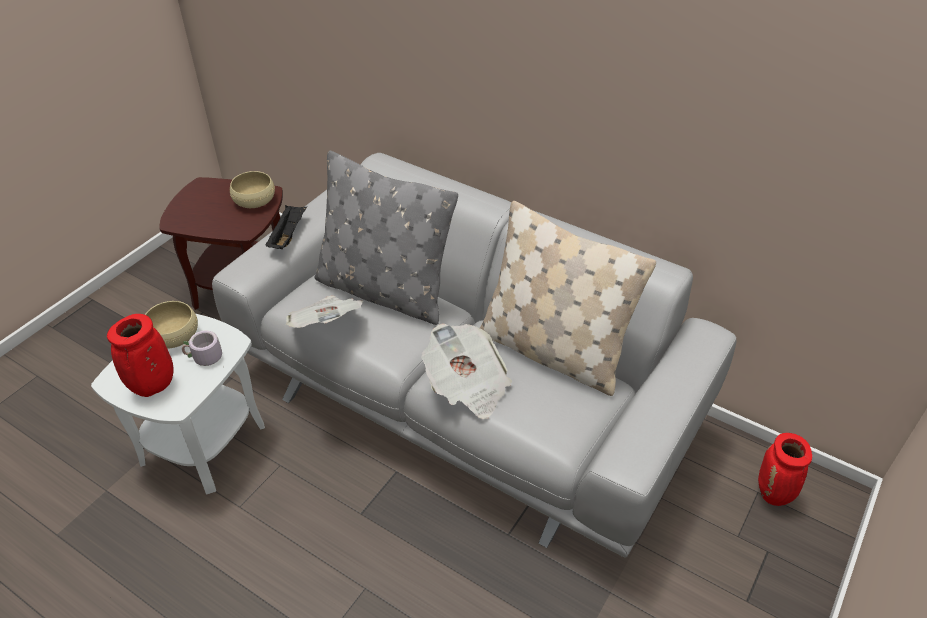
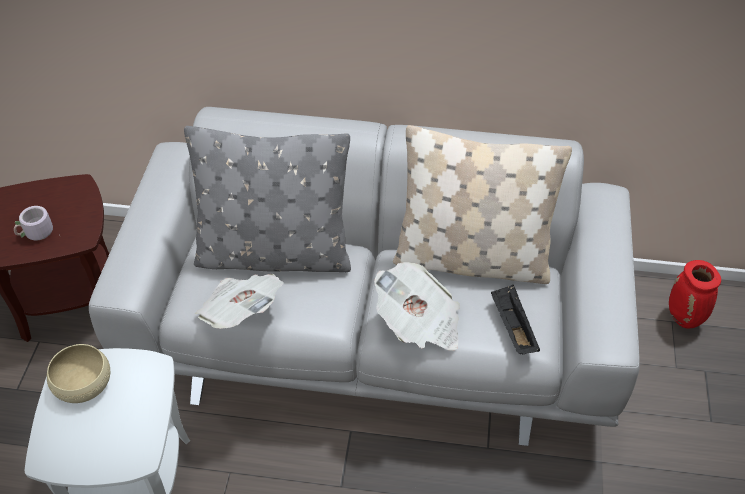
camera: 25 degrees left, 5 degrees up
red vase [107,314,174,397] -> none
grey mug [182,331,222,366] -> grey mug moved to [14,206,53,240]
beige bowl [230,171,275,208] -> none
black tray [265,205,307,249] -> black tray moved to [491,285,540,354]

